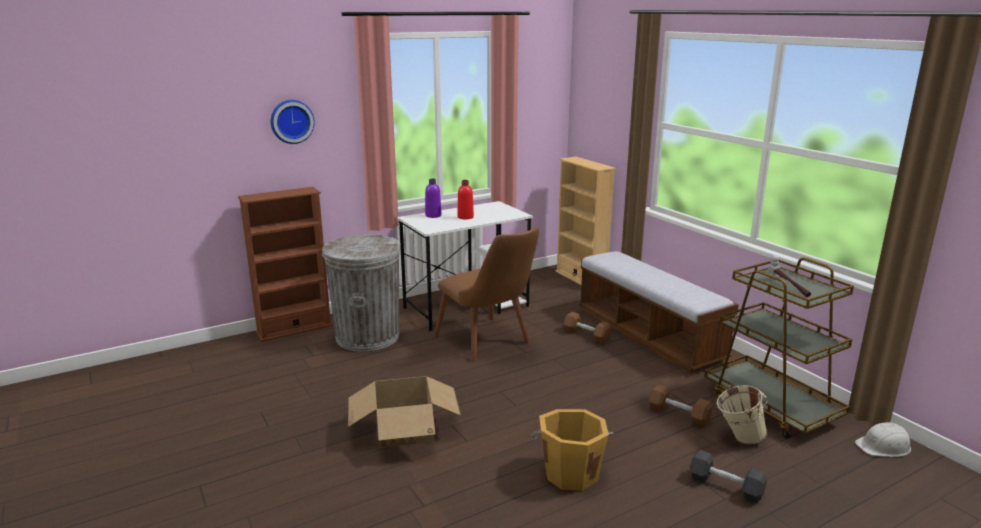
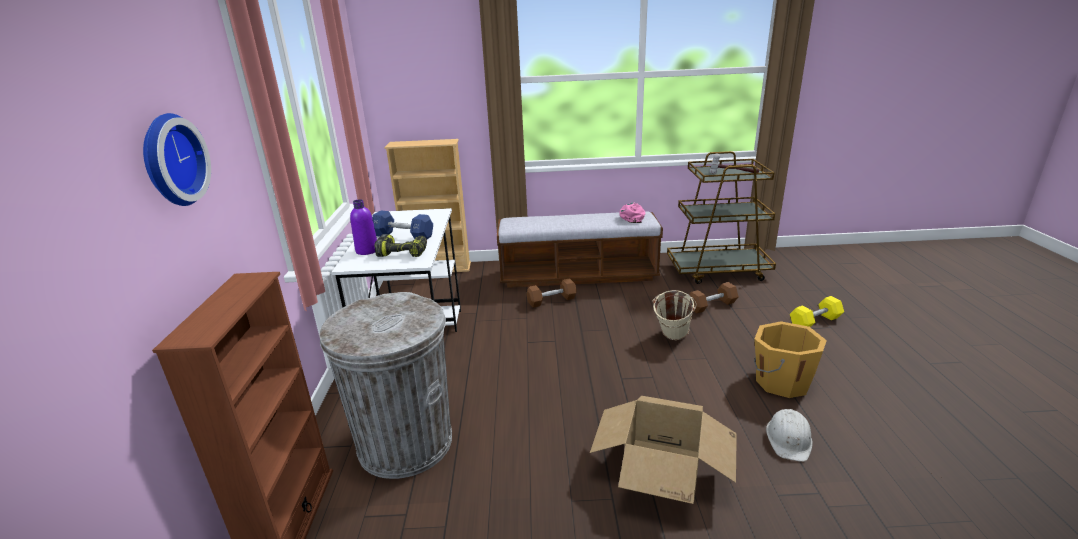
camera: 60 degrees left, 5 degrees up
brown chair [434,227,539,362] -> none
red bottle [457,180,474,219] -> blue dumbbell [372,210,433,239]
black dumbbell [690,450,767,503] -> yellow dumbbell [790,296,844,327]
beige bucket [717,385,767,444] -> beige bucket moved to [653,290,696,340]
white hard hat [855,422,911,457] -> white hard hat moved to [766,409,813,462]
none -> power drill [374,234,427,257]
none -> pink cap [620,202,645,223]

